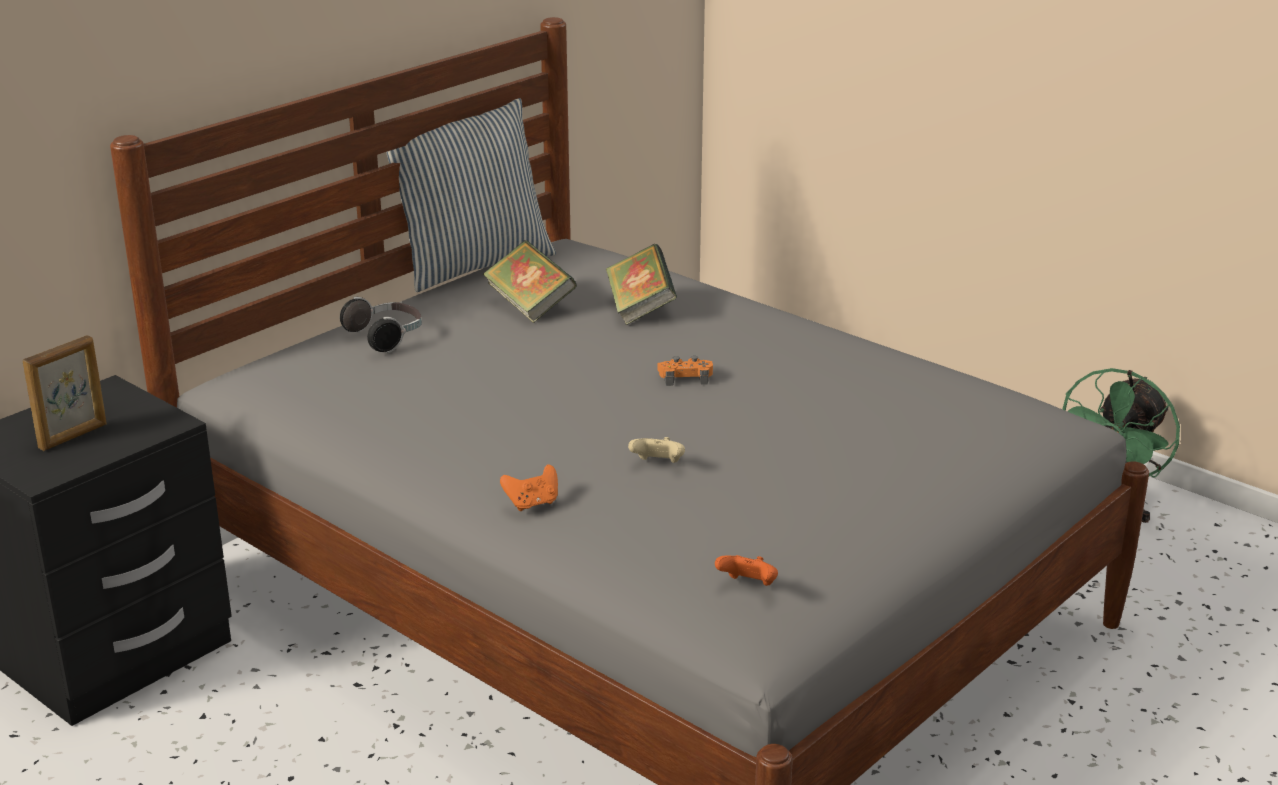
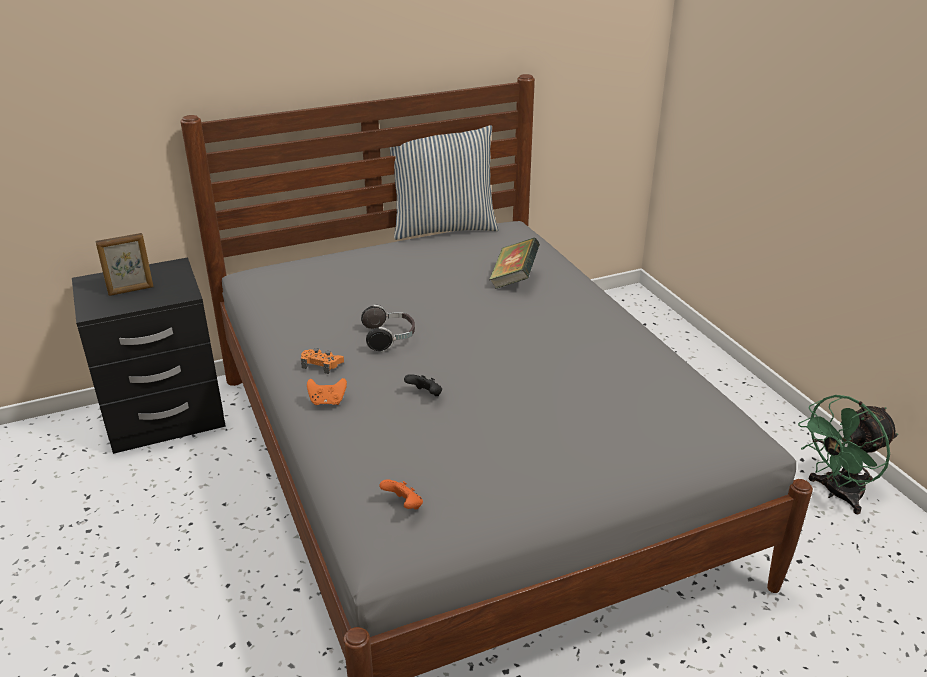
camera: 25 degrees right, 5 degrees up
headphones [340,297,422,353] -> headphones moved to [361,304,415,352]
book [482,240,577,323] -> none
beige game controller [628,437,685,463] -> black game controller [404,374,442,396]
orange game controller [658,356,713,386] -> orange game controller moved to [301,348,344,374]

